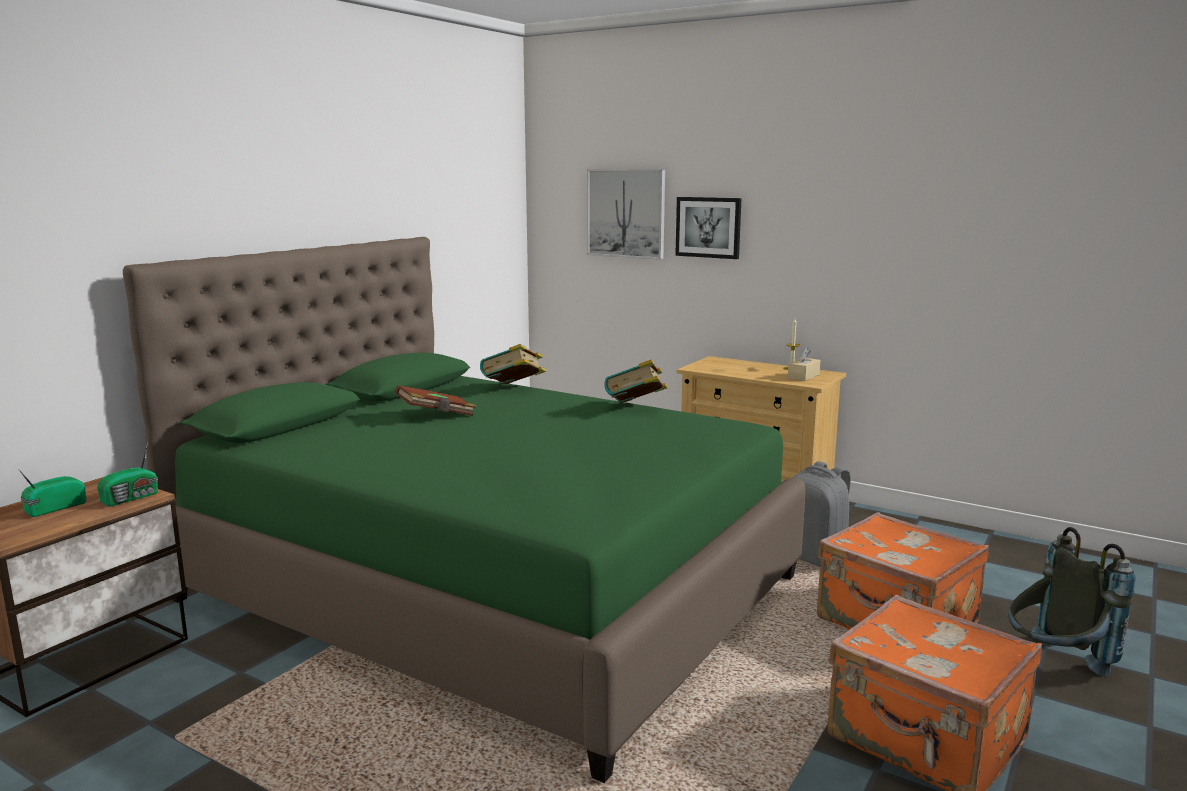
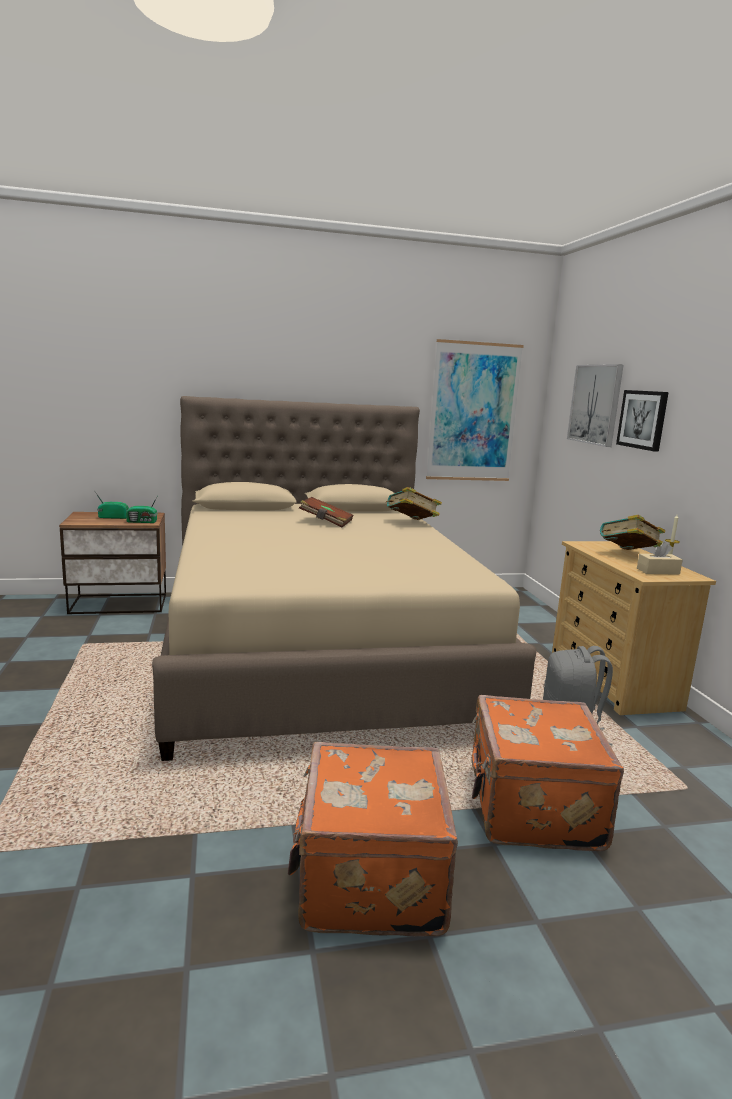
camera: 45 degrees right, 0 degrees up
green bed [123,237,805,783] -> beige bed [152,396,537,761]
book [605,360,668,403] -> book moved to [600,515,665,550]
grey backpack [1008,527,1136,676] -> none
none -> picture [426,339,524,481]

